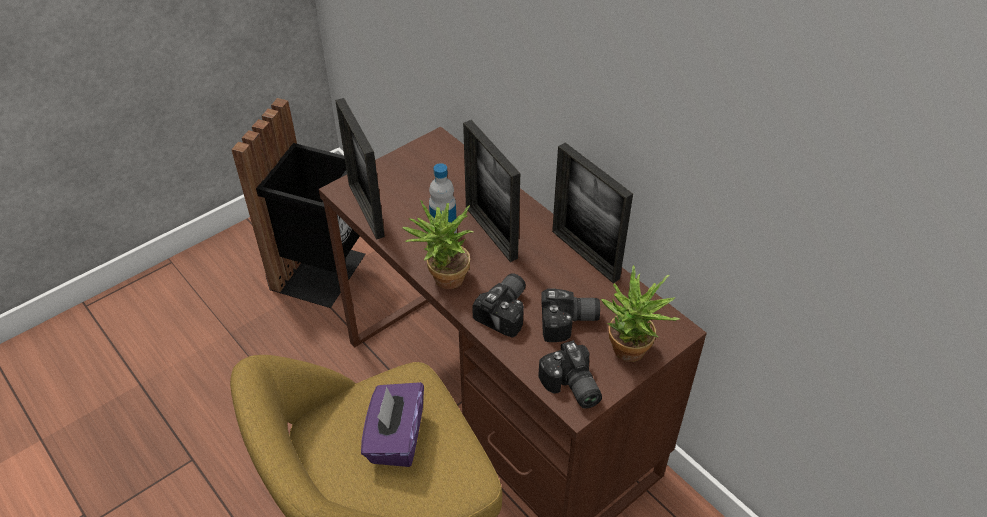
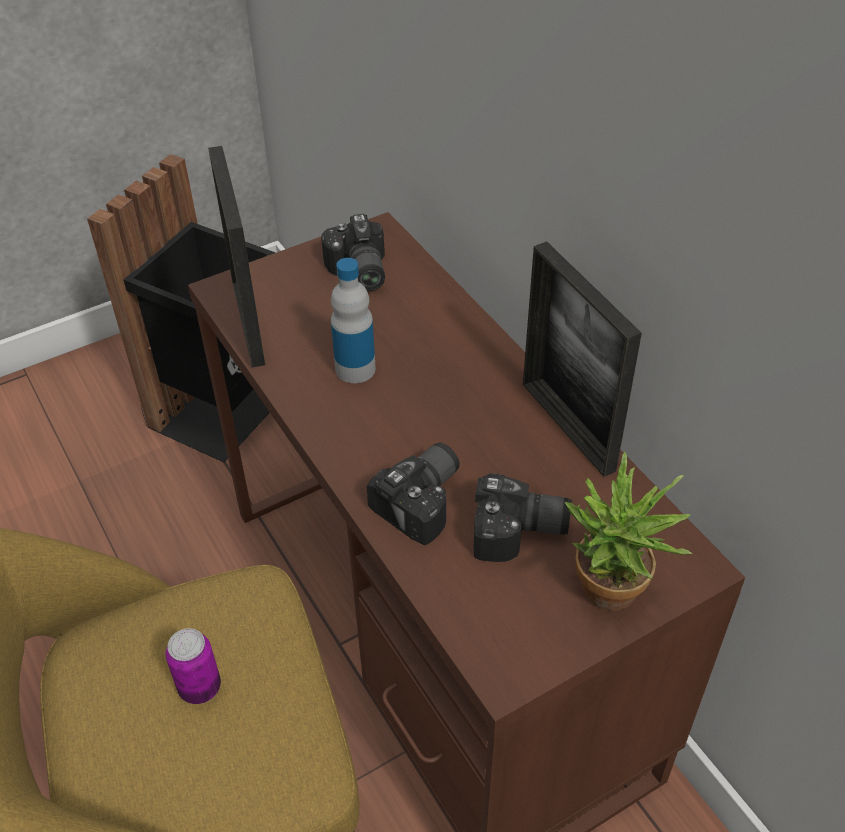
camera: 10 degrees right, 0 degrees up
purple tissue box [361,382,424,467] -> can [166,628,221,704]
potted plant [403,200,474,289] -> none
picture frame [463,120,520,262] -> none
camera [539,340,602,409] -> camera moved to [321,214,385,291]

